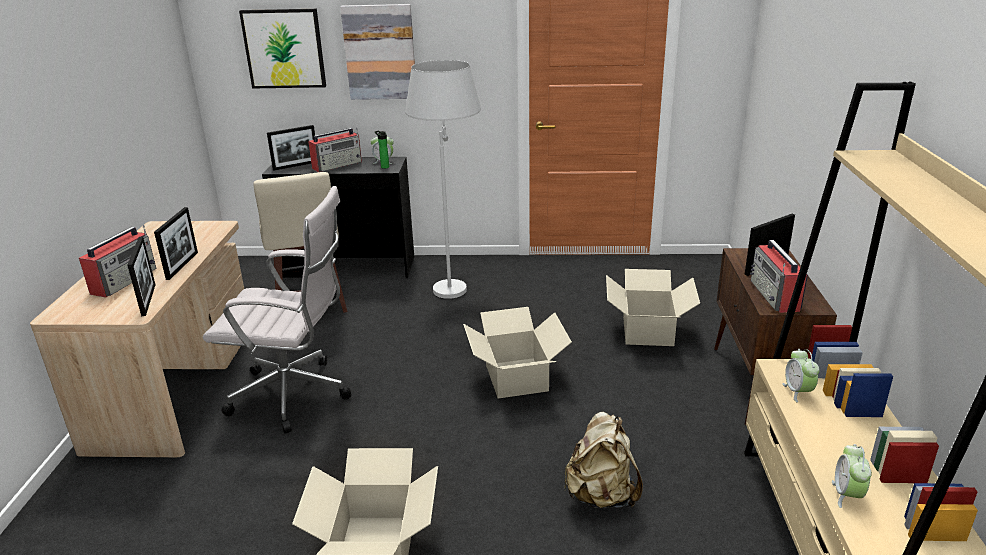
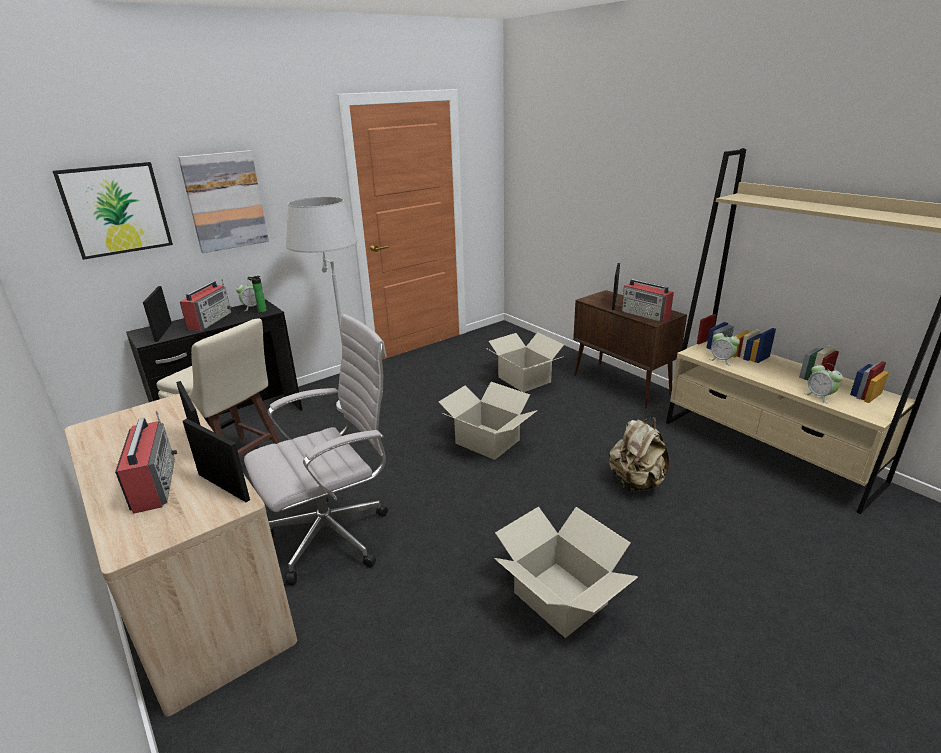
camera: 40 degrees left, 0 degrees up
picture frame [267,125,315,170] -> picture frame turned 150 degrees clockwise [143,286,172,342]

